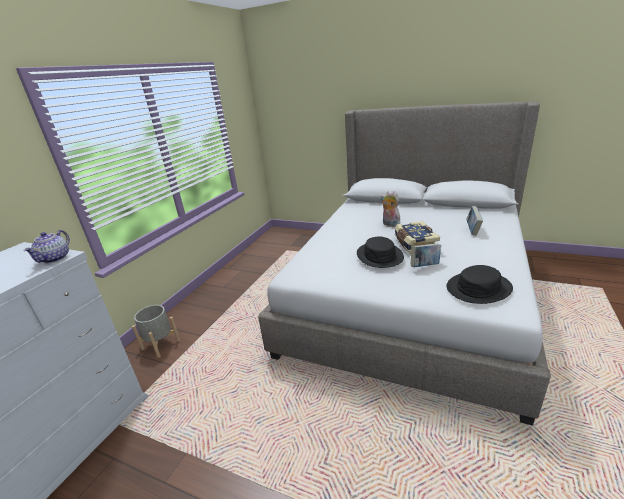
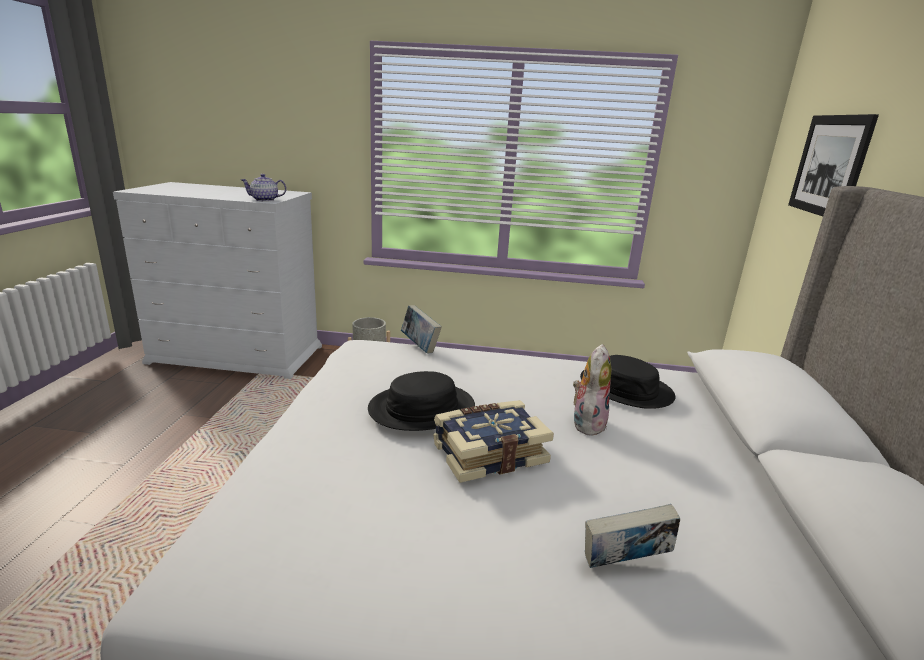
camera: 70 degrees right, 5 degrees down
book [411,243,441,267] -> book moved to [401,305,442,354]
black hat [446,265,513,304] -> black hat moved to [580,355,676,409]
none -> picture [788,114,879,216]

